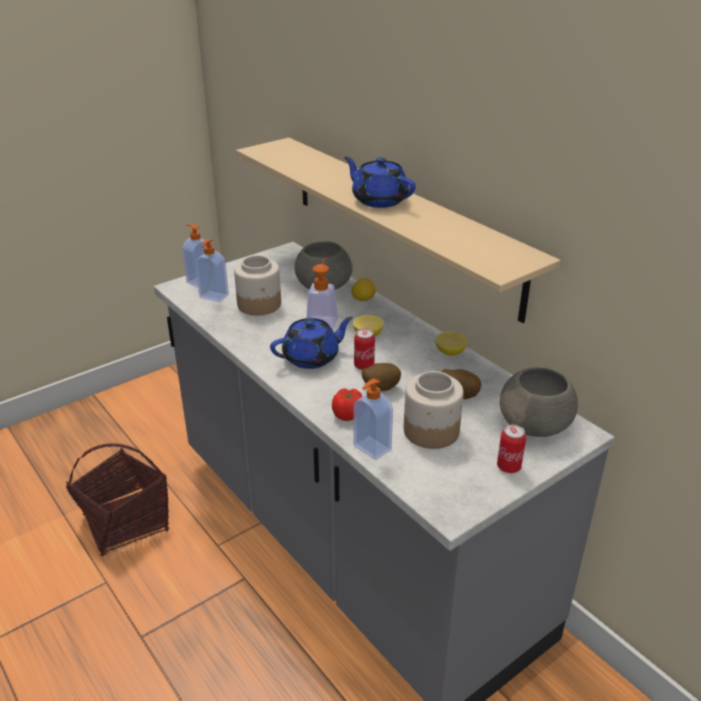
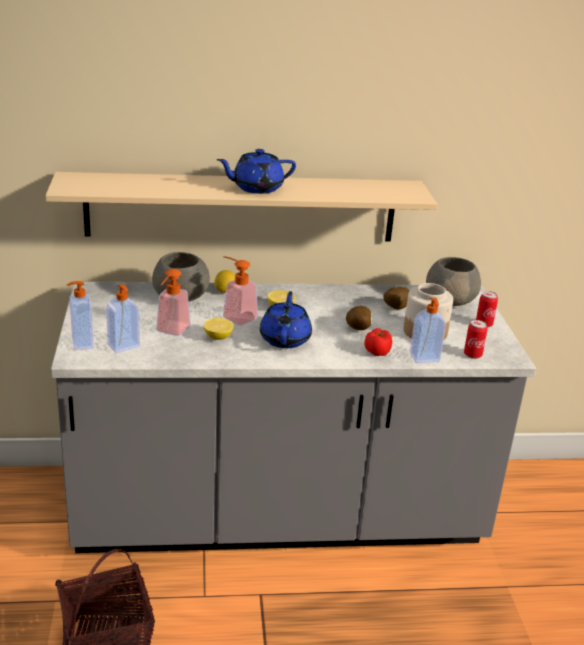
camera: 60 degrees left, 5 degrees down
jar [234,255,281,315] -> soap dispenser [156,269,191,336]
can [354,329,375,370] -> can moved to [464,320,488,359]
lemon [435,331,468,356] -> lemon moved to [203,318,234,340]

